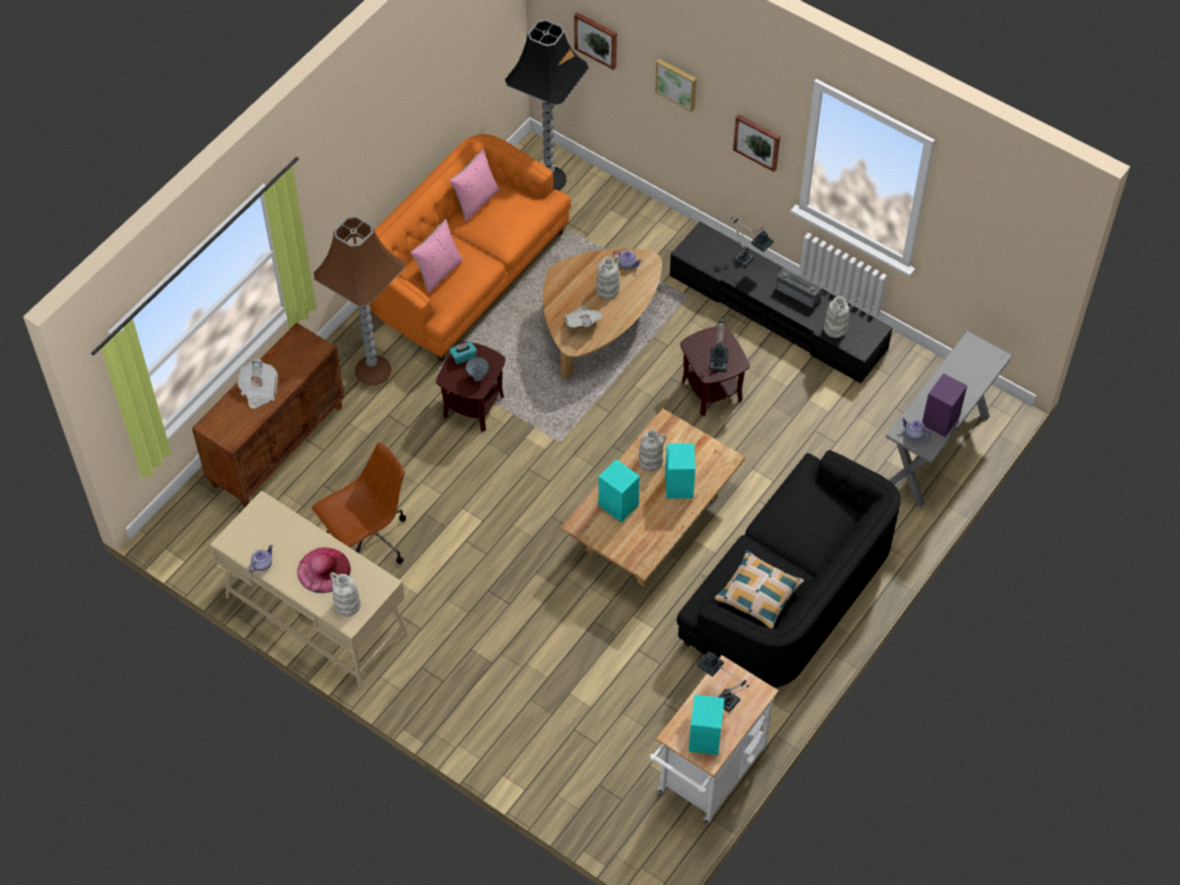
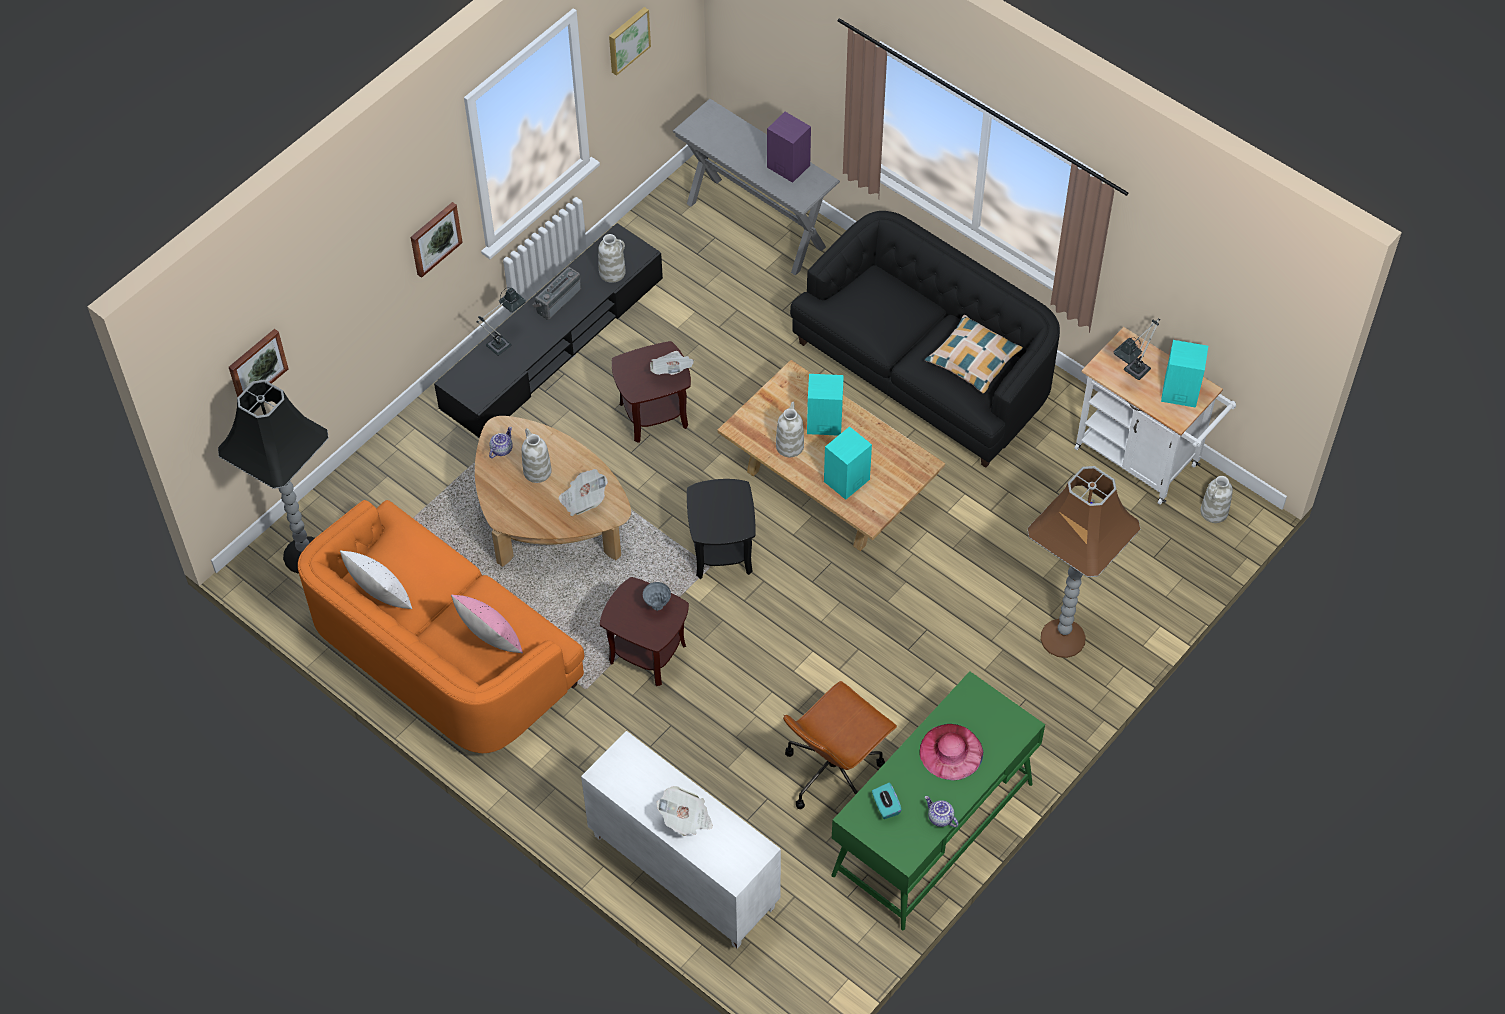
camera: 85 degrees left, 0 degrees up
brown cabinet [192,322,345,507] -> white cabinet [581,731,781,949]
beige desk [210,490,408,688] -> green desk [831,671,1045,930]
brown office chair [312,442,406,564] -> brown office chair turned 105 degrees counterclockwise [783,681,897,809]
brown floor lamp [313,216,405,385] -> brown floor lamp moved to [1027,466,1141,658]
white vase [330,572,361,616] -> white vase moved to [1200,476,1233,523]
pink pillow [449,149,500,222] -> white pillow [340,550,412,609]
turquoise tissue box [449,342,477,364] -> turquoise tissue box moved to [872,783,902,819]
picture [655,59,696,112] -> picture moved to [609,7,651,76]
table lamp [710,318,729,371] -> newspaper [650,351,694,375]
teapot [901,418,931,441] -> none
none -> black side table [687,479,756,579]

